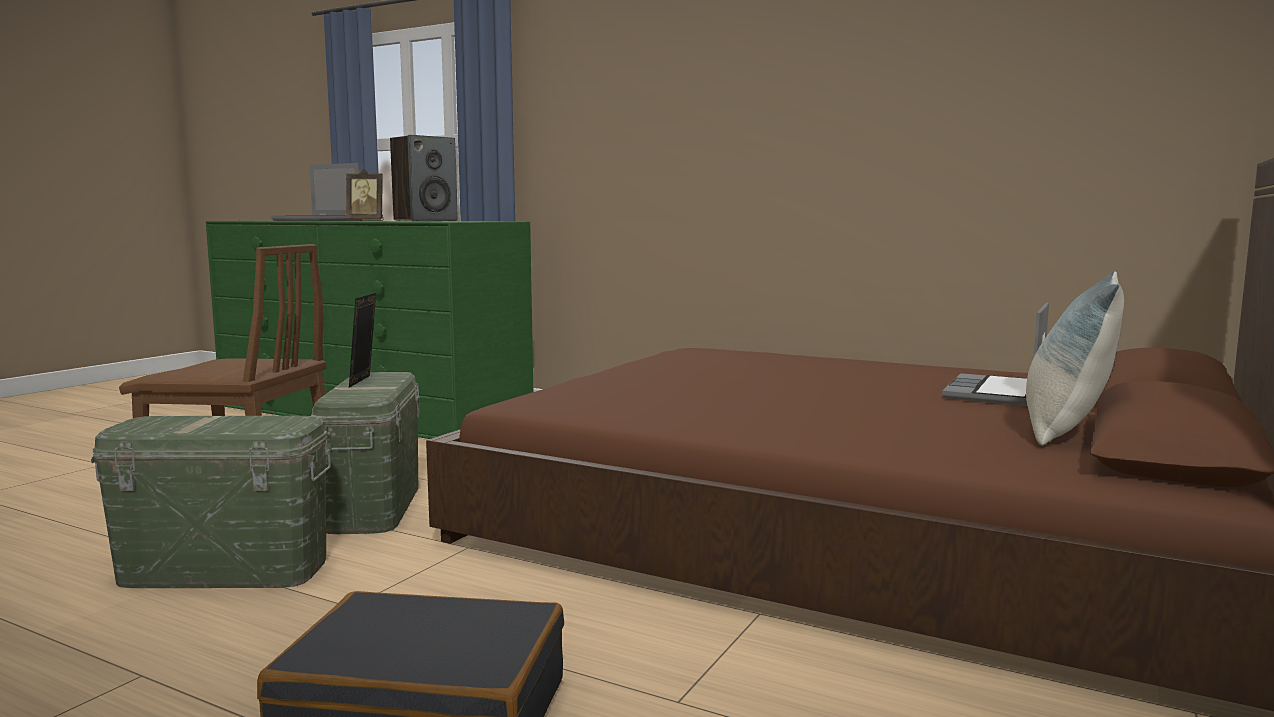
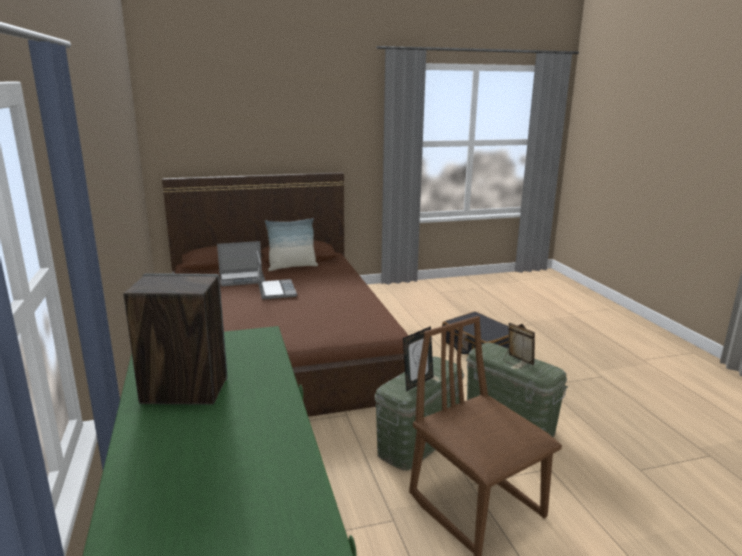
camera: 135 degrees left, 10 degrees up
laptop [271,163,361,221] -> laptop moved to [256,251,297,299]
picture frame [346,168,384,221] -> picture frame moved to [504,323,535,369]

